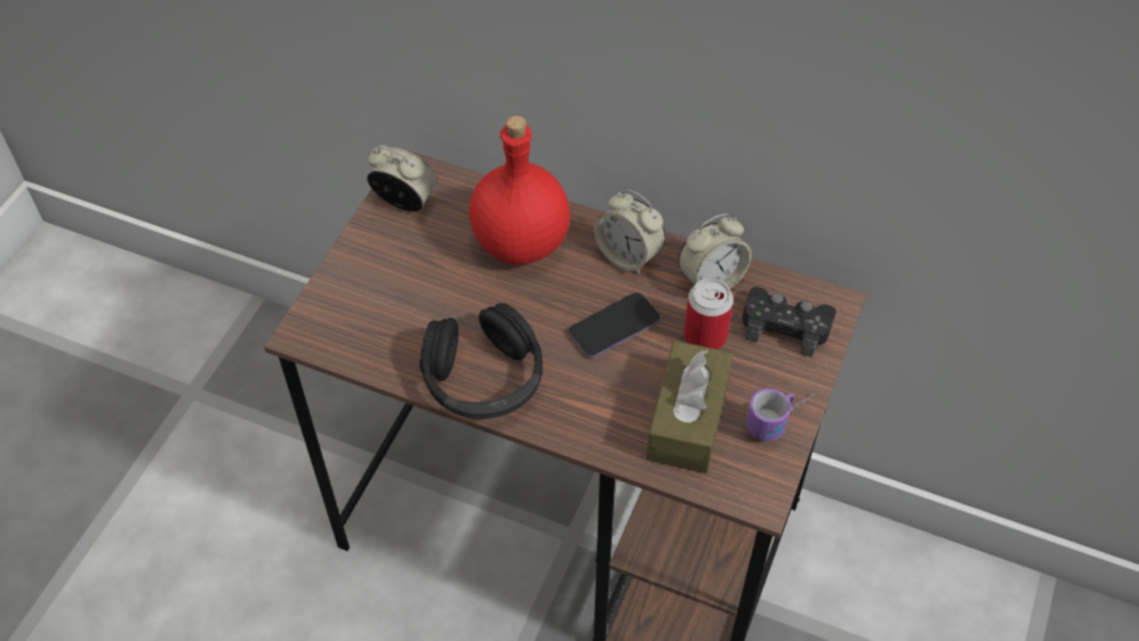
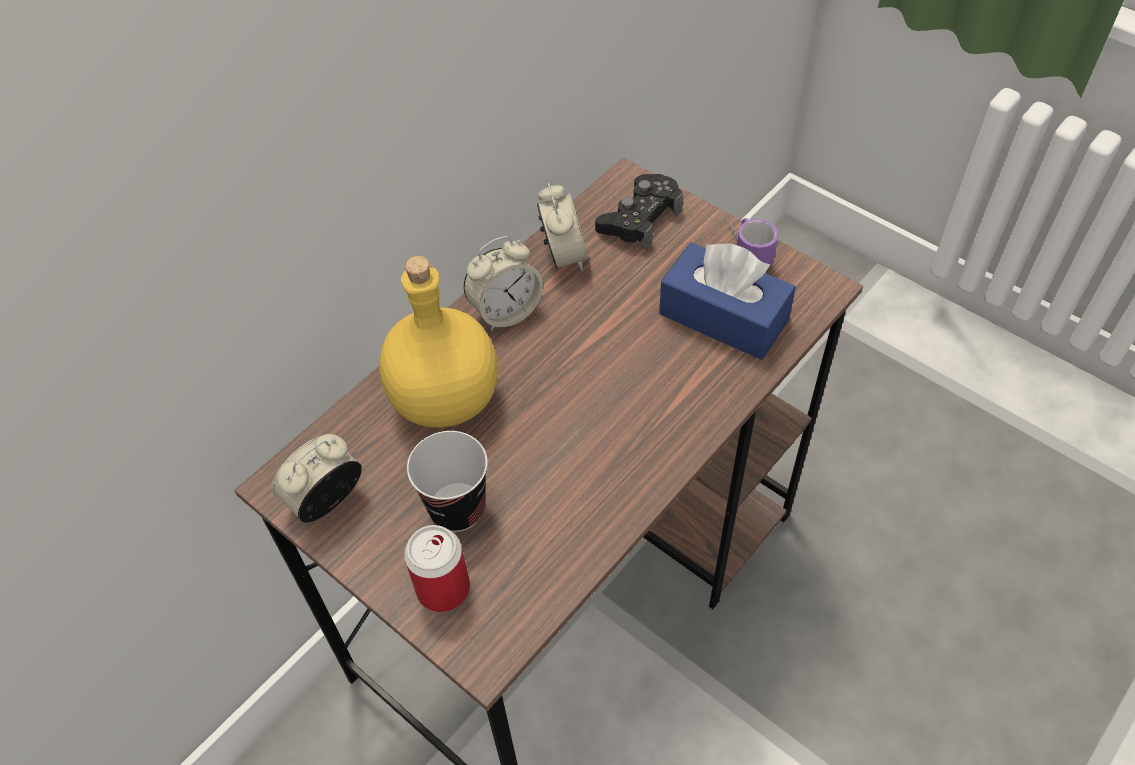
camera: 70 degrees left, 0 degrees up
black headphones [420,303,543,419] -> none
red bottle [469,115,570,265] -> yellow bottle [379,256,498,428]
phone [568,292,661,359] -> none
brown tissue box [646,340,733,473] -> blue tissue box [659,243,796,360]
can [684,278,733,349] -> can moved to [404,525,470,612]
none -> cup [407,431,488,532]

